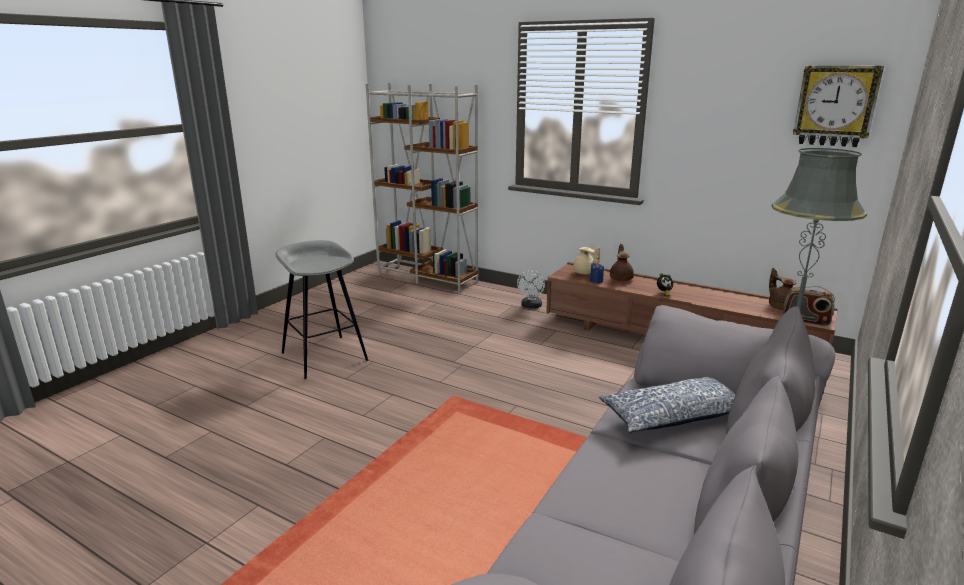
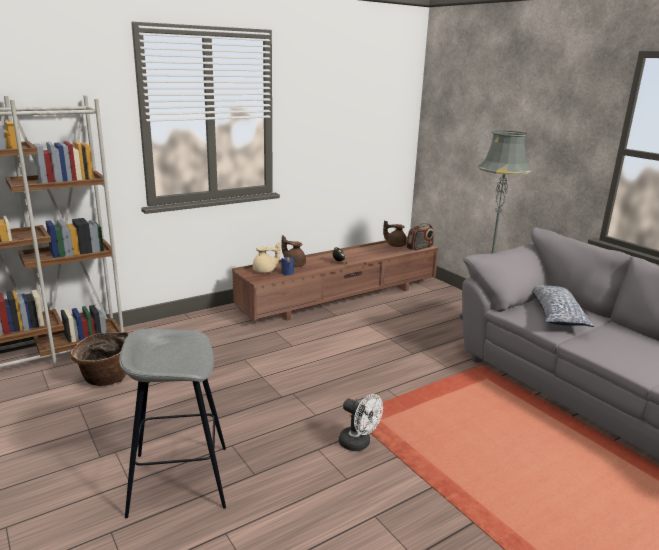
camera: 65 degrees left, 0 degrees up
white fan [517,270,545,309] -> white fan moved to [339,394,383,451]
wall clock [793,65,884,147] -> none
none -> basket [71,332,129,386]

